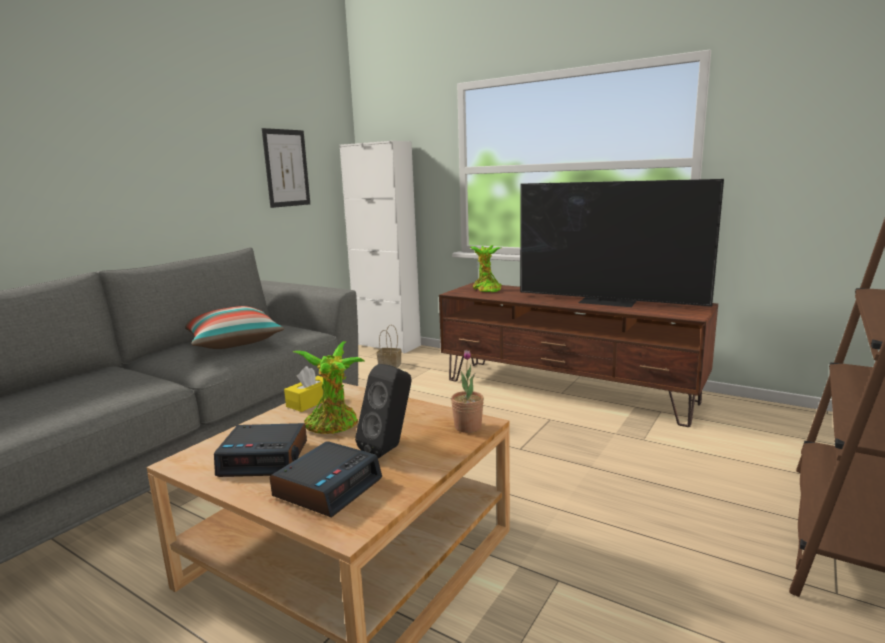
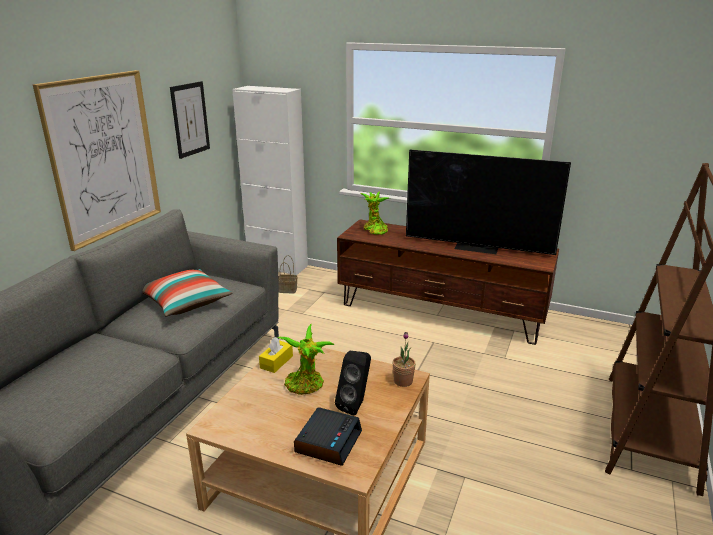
camera: 10 degrees left, 10 degrees up
alarm clock [214,423,307,477] -> none
none -> picture [32,70,161,251]

